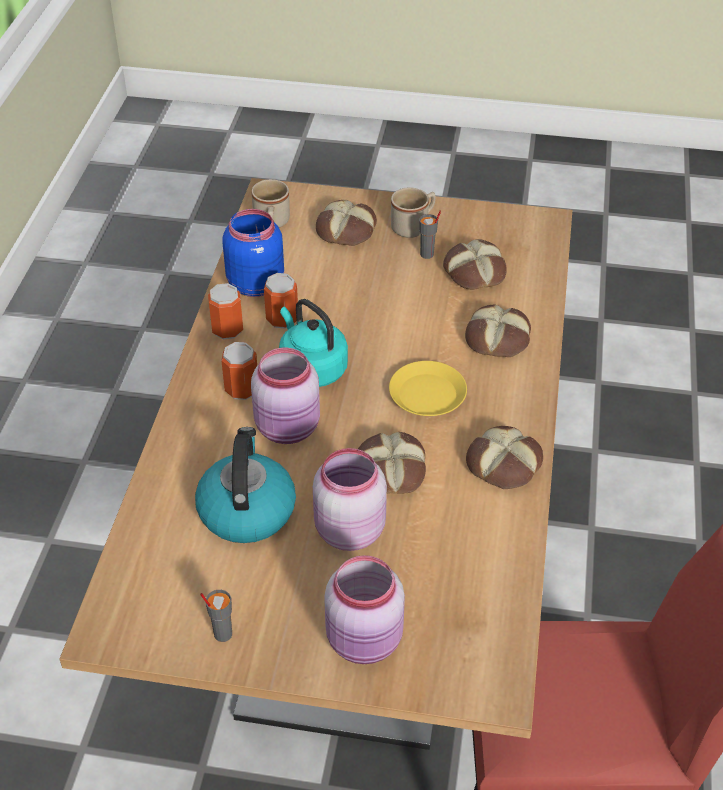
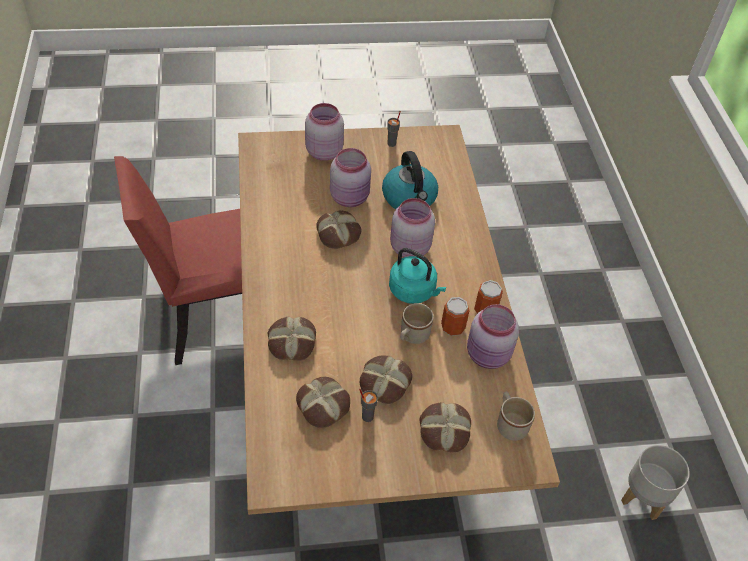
camera: 160 degrees right, 5 degrees up
can [221,342,257,400] -> none
blue jar [223,209,284,297] -> pink jar [467,304,519,369]
yellow plate [389,361,467,416] -> none
beige mug [391,188,436,238] -> beige mug moved to [400,303,434,344]
bread [466,426,543,489] -> bread moved to [360,356,412,404]
none -> grey planter [621,445,690,520]

